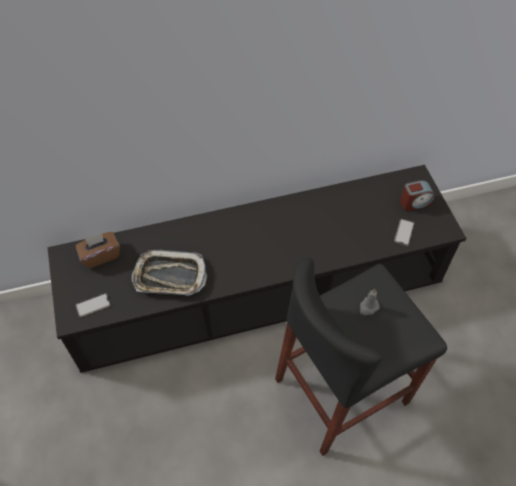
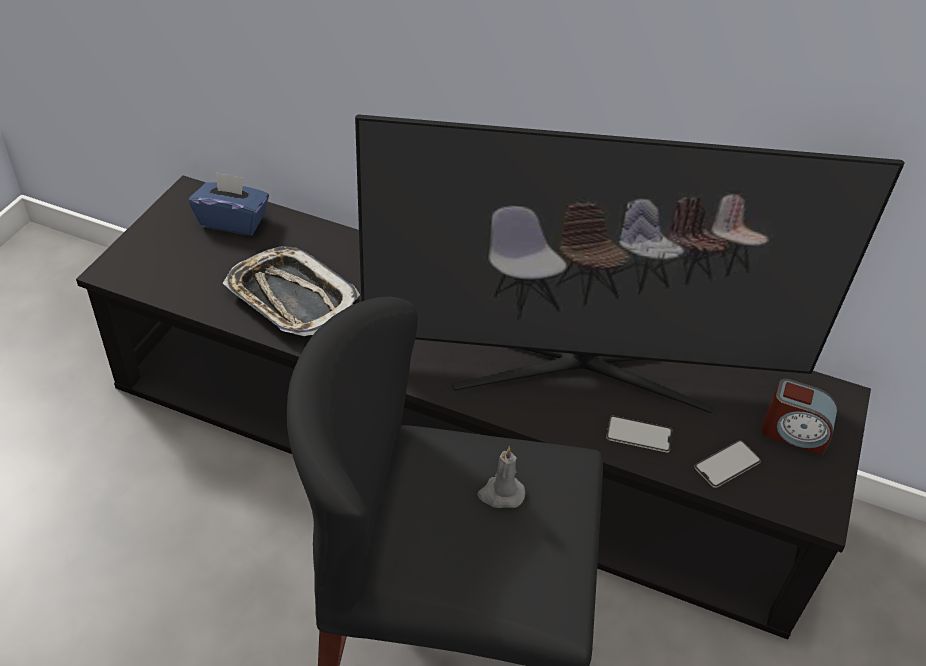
camera: 35 degrees right, 10 degrees down
brown tissue box [75,232,120,268] -> blue tissue box [189,172,269,235]
phone [75,293,111,317] -> phone moved to [606,416,672,452]
none -> television [355,114,905,413]

